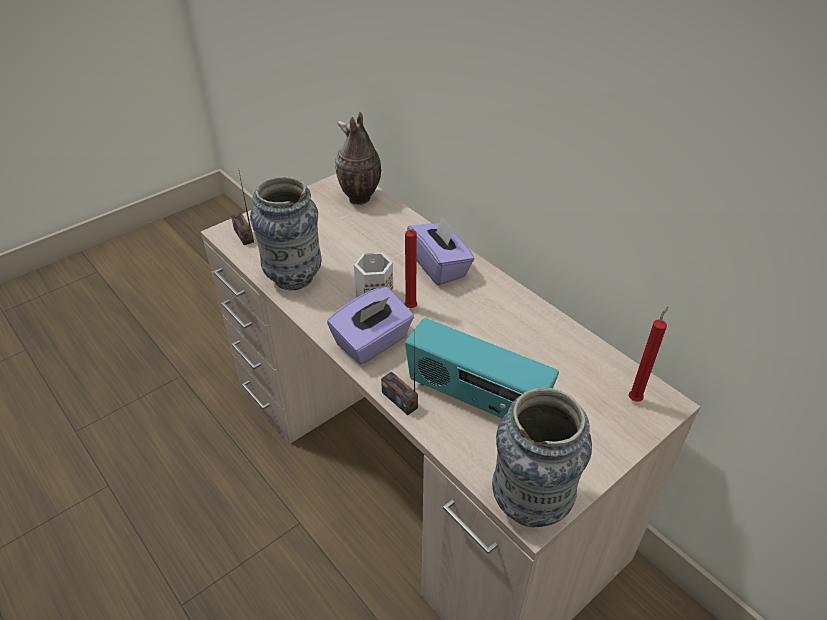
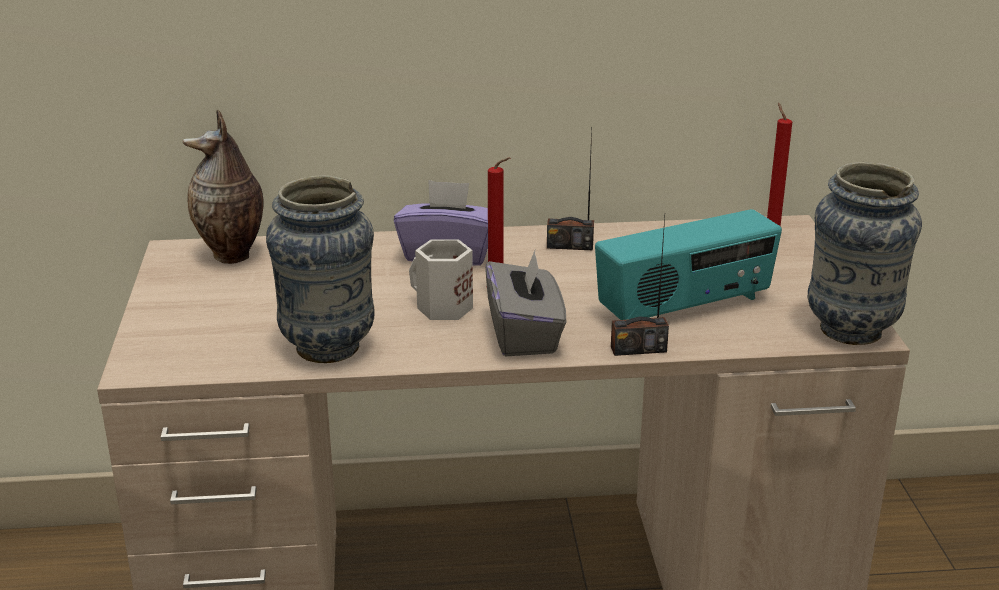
camera: 55 degrees left, 15 degrees down
radio [231,168,254,245] -> radio moved to [547,129,594,250]
purple tissue box [327,287,414,365] -> grey tissue box [485,251,566,356]

